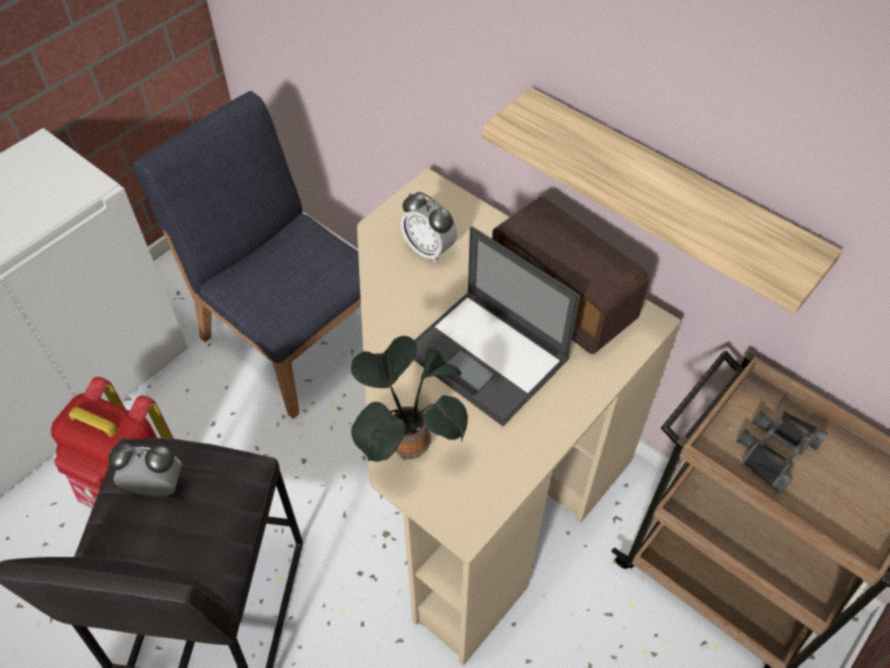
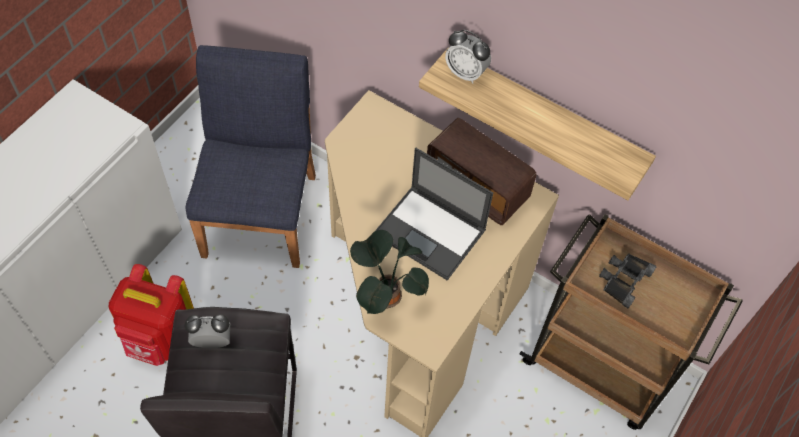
camera: 10 degrees left, 5 degrees up
blue chair [133,91,361,419] -> blue chair turned 60 degrees clockwise [185,45,316,268]
alarm clock [401,192,457,263] -> alarm clock moved to [445,30,491,84]

